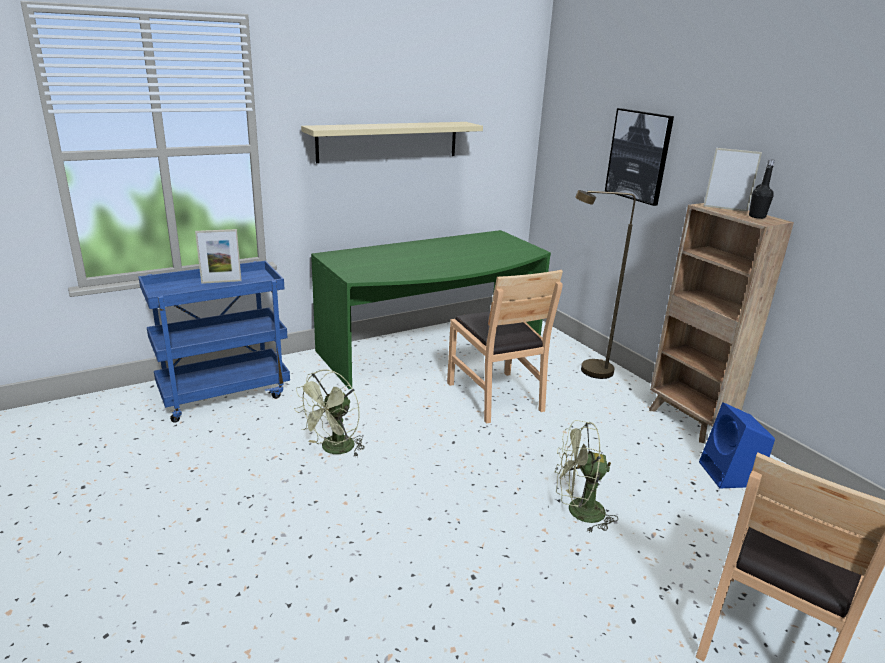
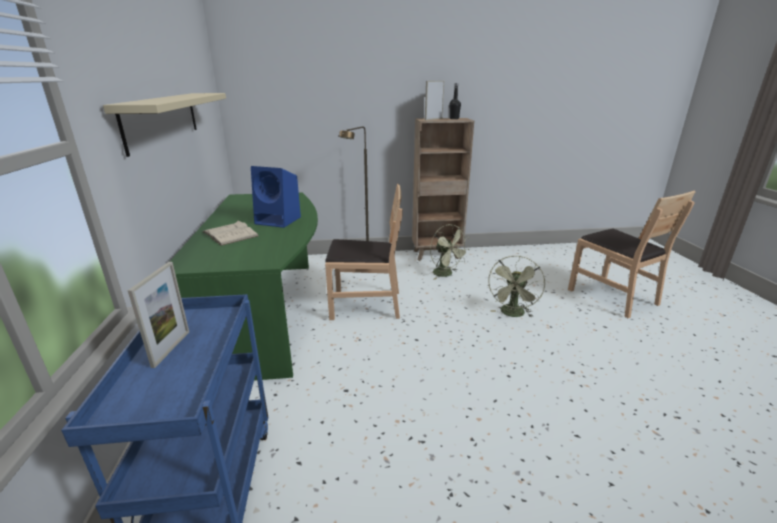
camera: 65 degrees left, 0 degrees up
green fan [294,369,365,457] -> green fan moved to [430,224,470,280]
picture [605,108,674,206] -> none
blue speaker [699,402,775,488] -> blue speaker moved to [251,166,301,228]
none -> beige book [203,220,259,246]

